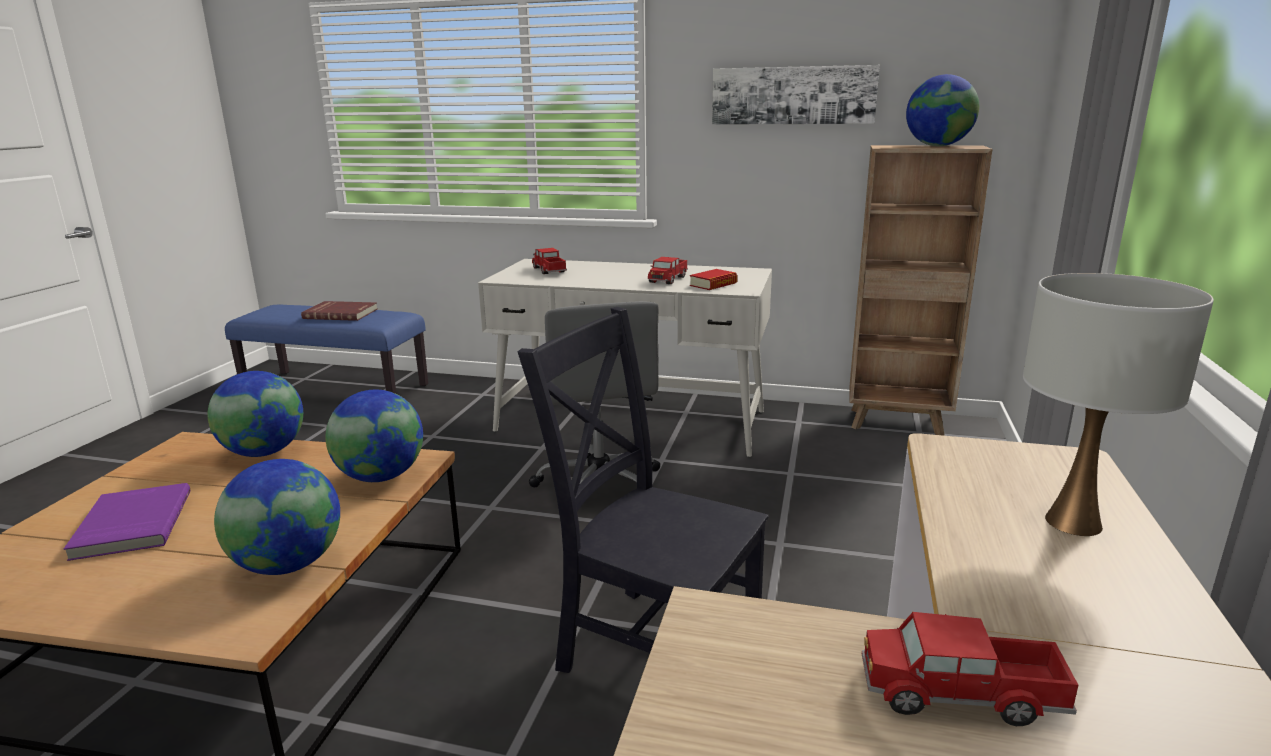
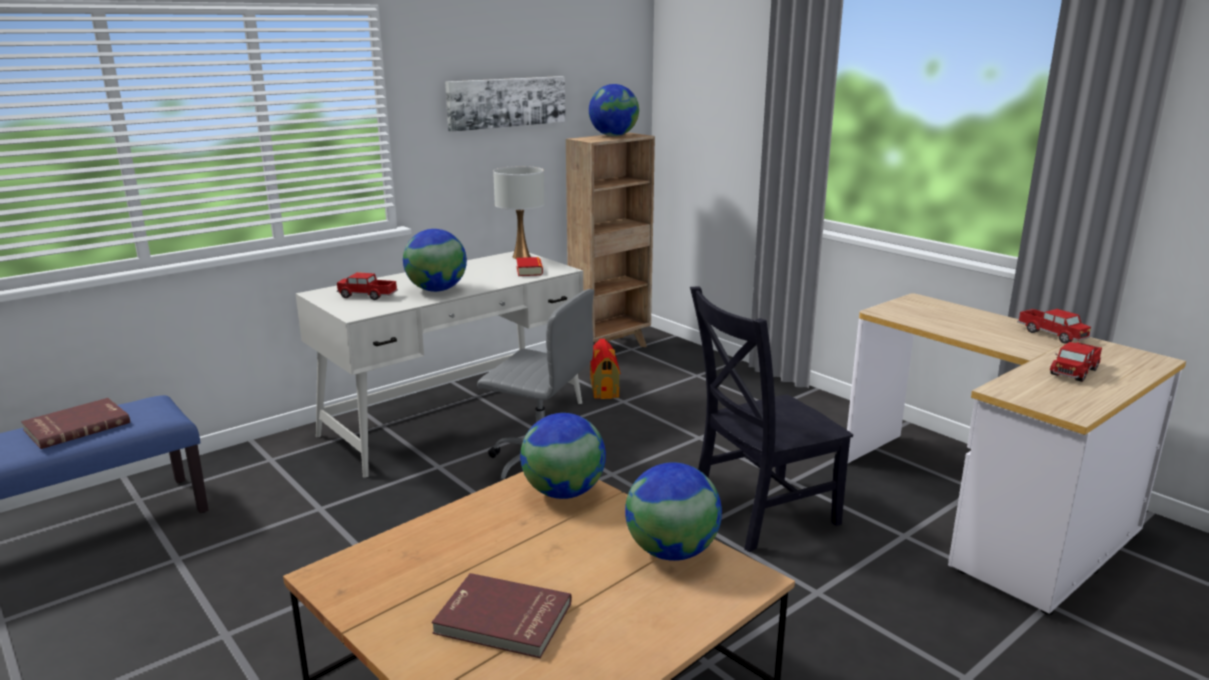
camera: 55 degrees left, 0 degrees up
purple book [64,483,190,561] -> red book [432,573,572,658]
globe [208,371,303,457] -> globe moved to [403,229,467,292]
toy truck [648,257,688,284] -> toy truck moved to [1017,309,1091,343]
white table lamp [1023,273,1214,536] -> white table lamp moved to [493,166,545,259]
none -> toy house [590,339,621,399]

